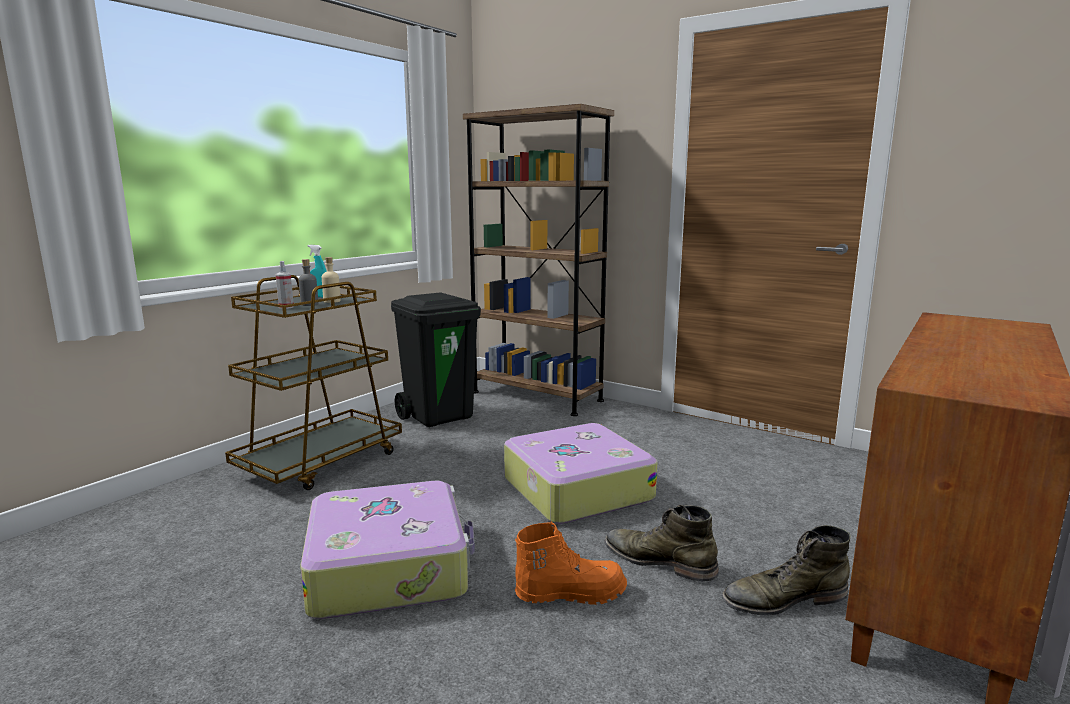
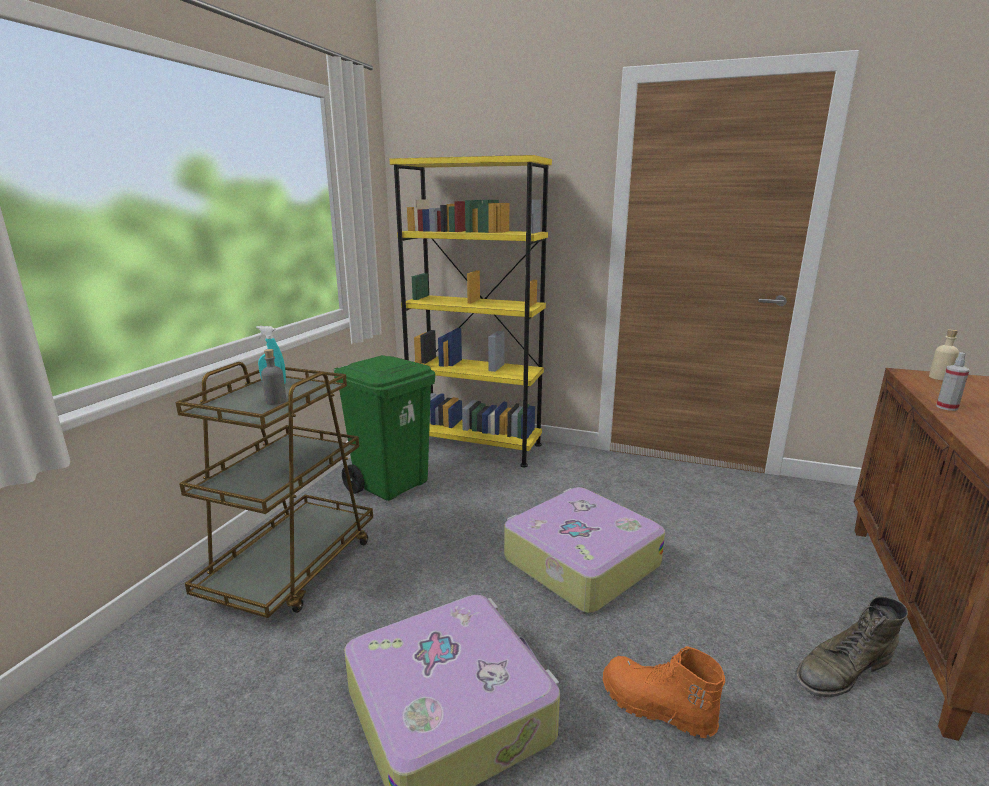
camera: 15 degrees left, 5 degrees up
spray bottle [276,261,294,309] -> spray bottle moved to [936,352,970,411]
beige bottle [322,257,341,303] -> beige bottle moved to [929,329,959,380]
black trash can [391,292,481,427] -> green trash can [334,355,435,501]
brown bookcase [463,104,614,416] -> yellow bookcase [389,155,552,467]
orange boot [515,522,627,605] -> orange boot turned 120 degrees counterclockwise [603,646,725,738]
green boot [605,505,719,582] -> none

